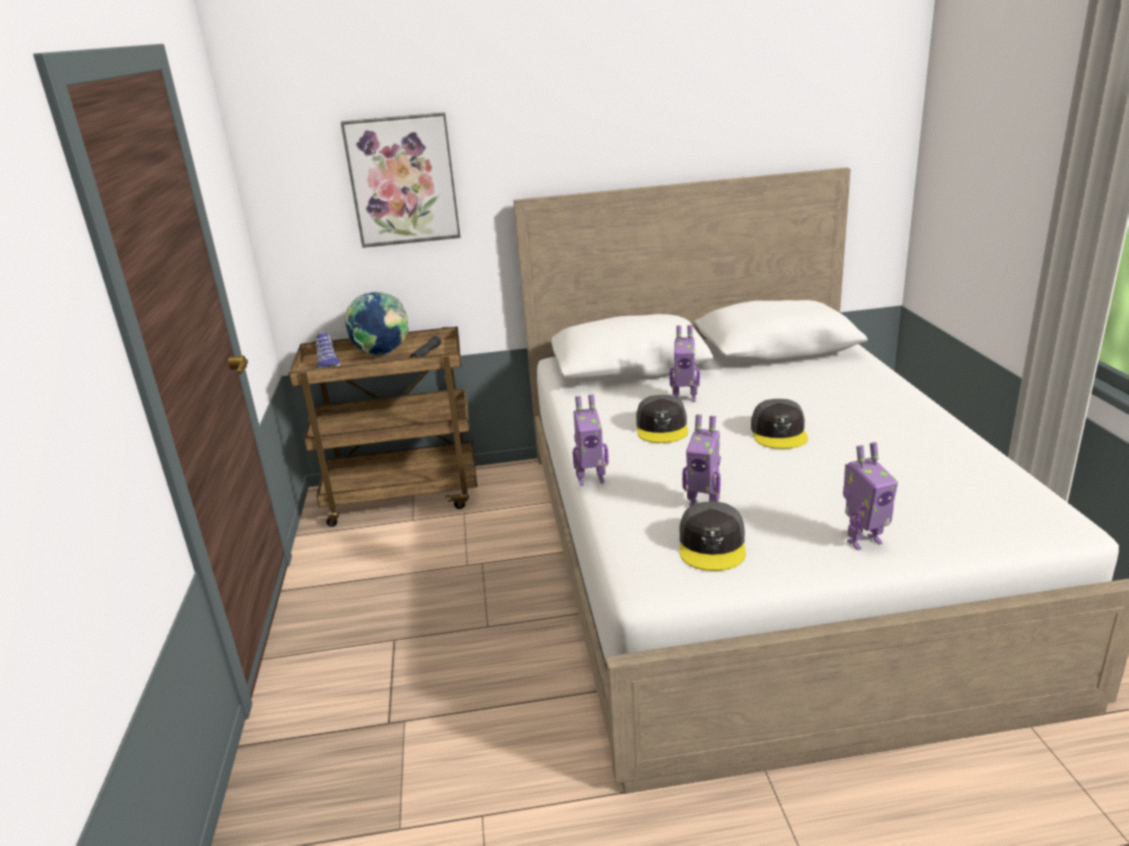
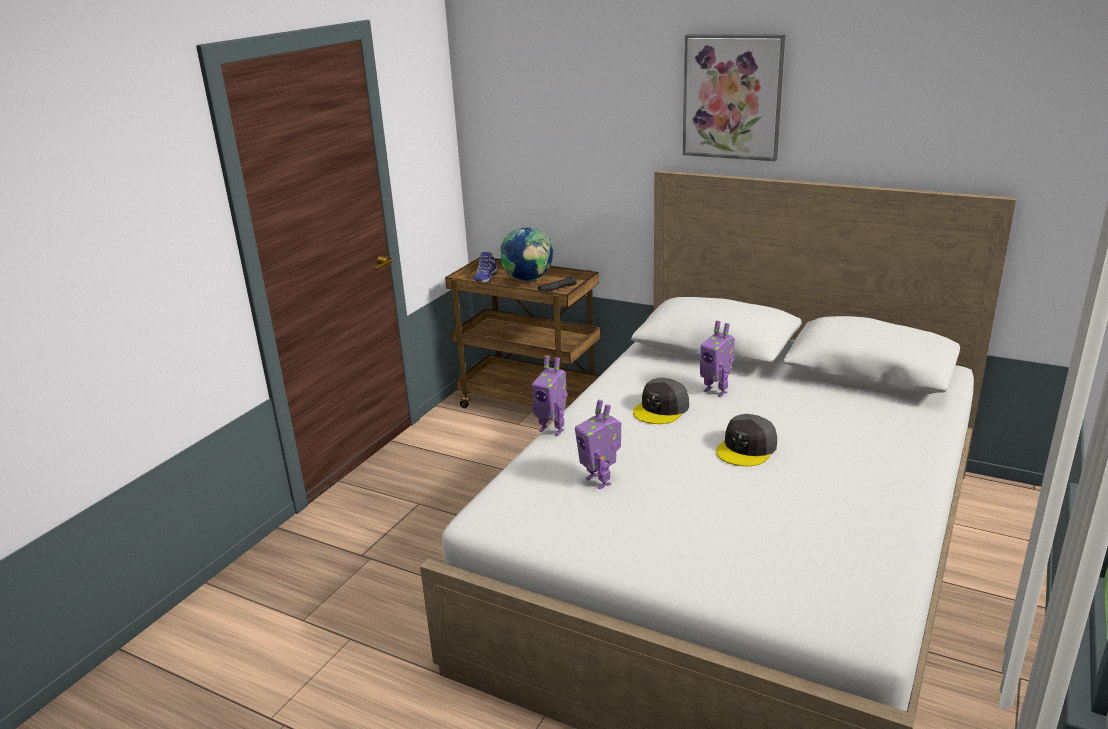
camera: 35 degrees right, 0 degrees up
picture [341,112,461,248] -> picture moved to [683,34,785,161]
grey cap [680,501,746,571] -> none
toy robot [843,442,898,550] -> none

